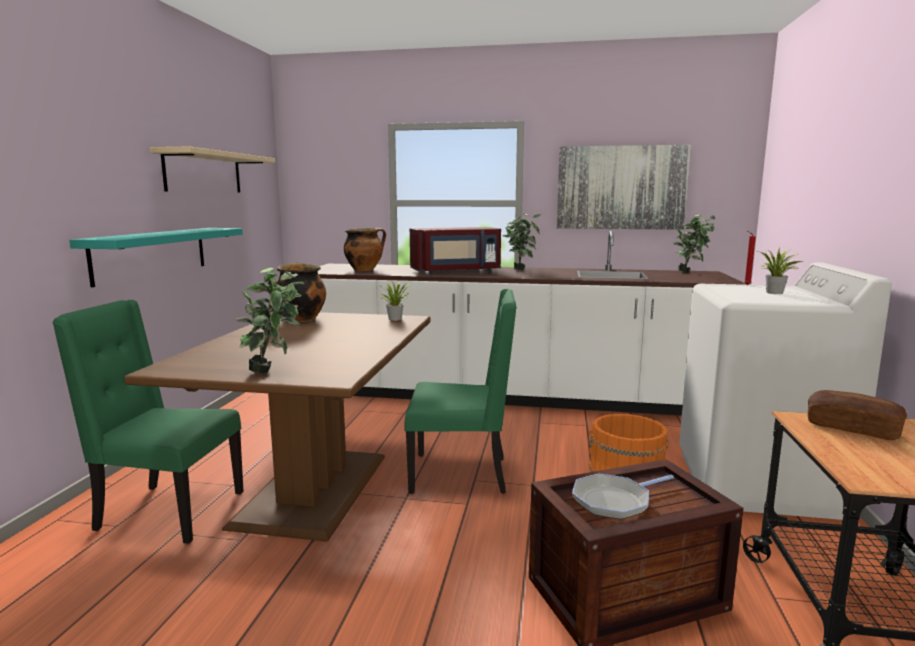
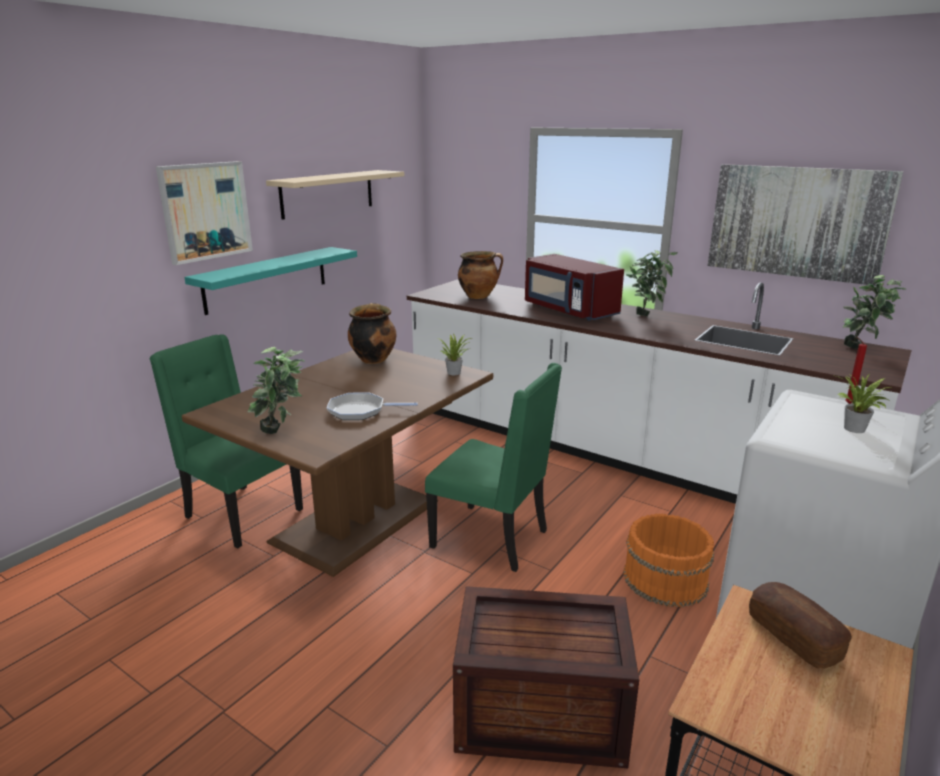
camera: 25 degrees right, 10 degrees up
red microwave [410,227,501,274] -> red microwave turned 45 degrees clockwise [525,254,624,321]
frying pan [572,474,674,520] -> frying pan moved to [327,393,418,420]
none -> picture [156,161,253,265]

